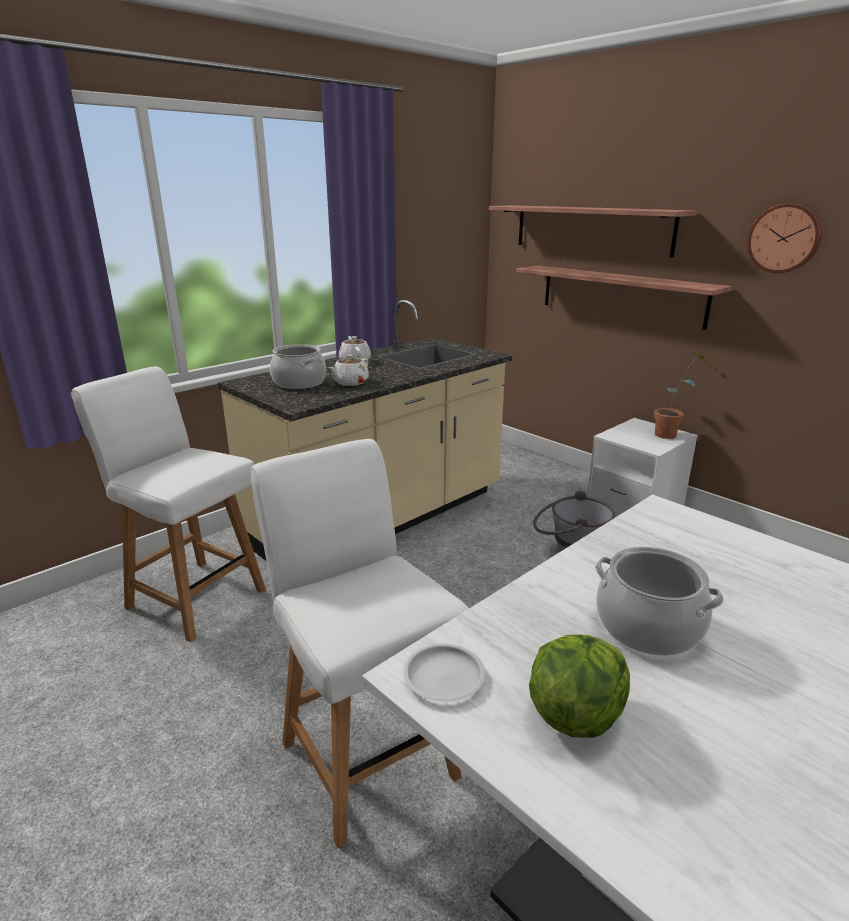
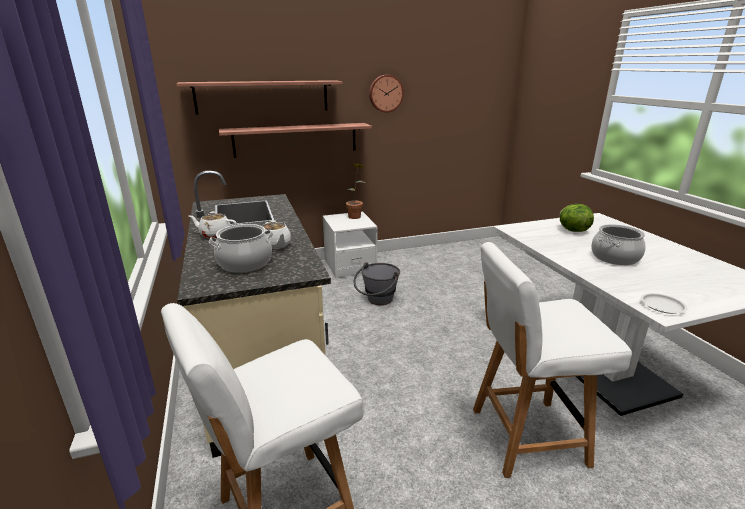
camera: 65 degrees left, 0 degrees up
lettuce [529,634,630,738] -> lettuce moved to [560,204,594,232]

